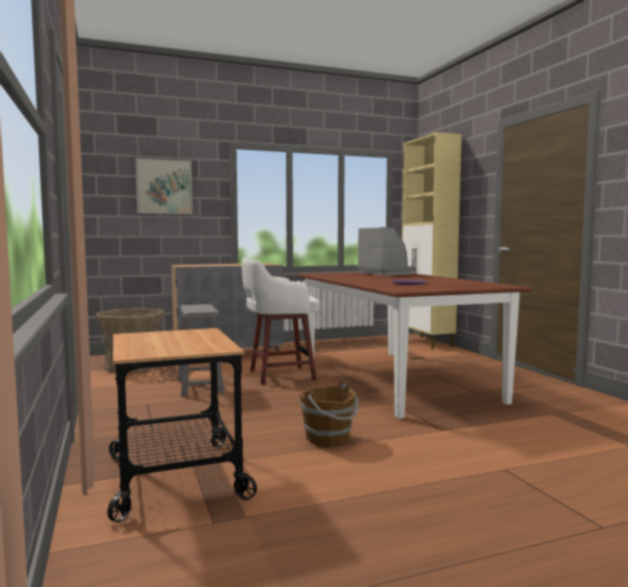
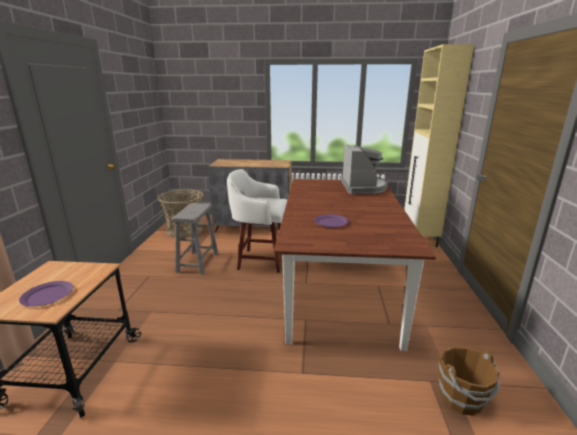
camera: 25 degrees right, 15 degrees up
picture [136,158,193,214] -> none
brown bucket [300,380,358,447] -> brown bucket moved to [439,346,500,416]
none -> purple plate [19,281,74,307]

